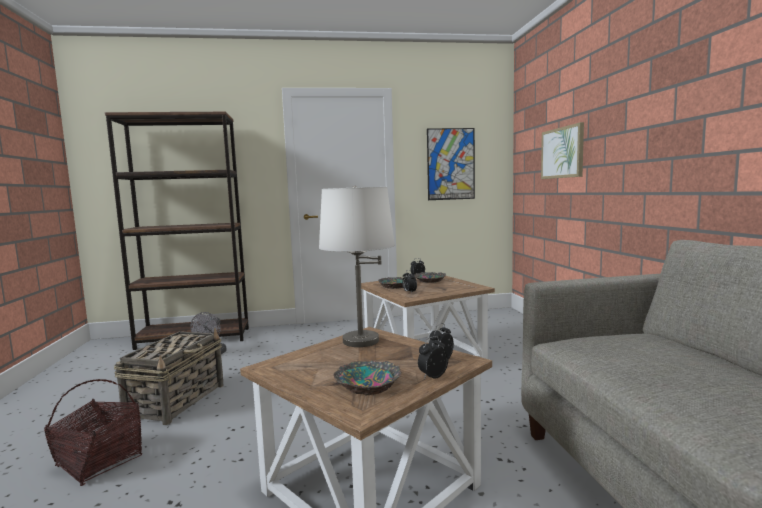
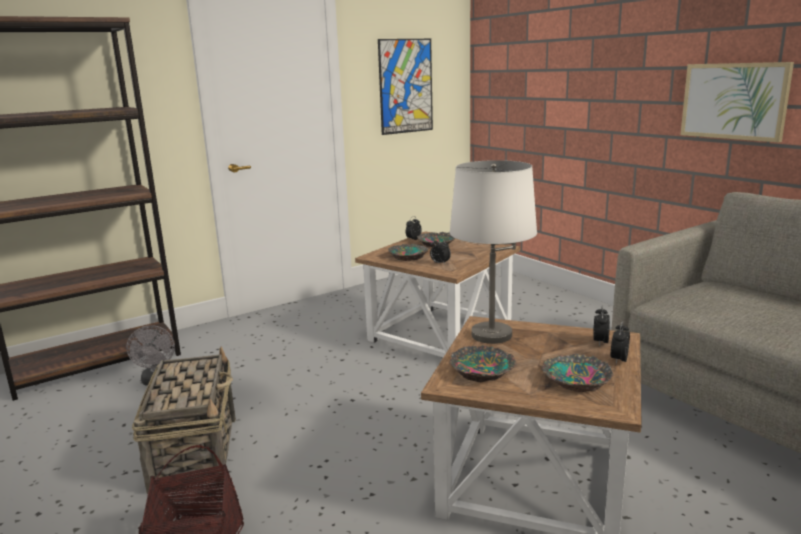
camera: 25 degrees left, 10 degrees up
picture [541,122,584,179] -> picture moved to [680,62,794,143]
none -> bowl [449,345,517,382]

